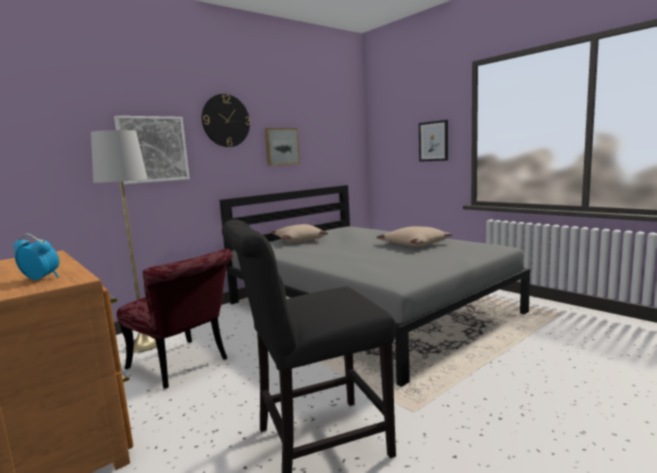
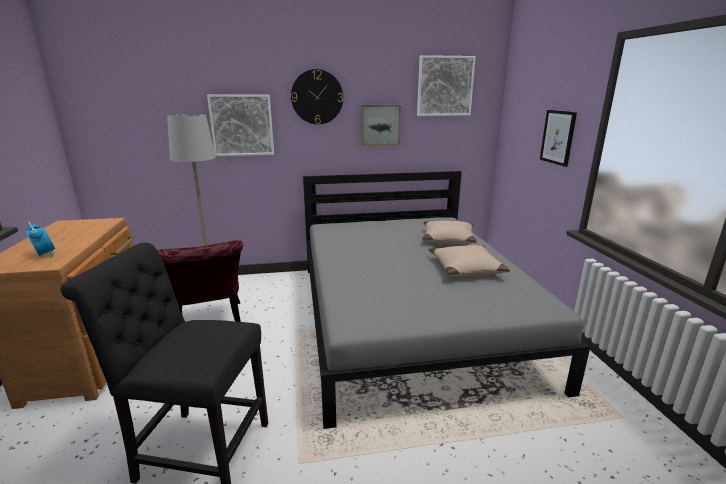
camera: 30 degrees right, 10 degrees up
beige pillow [271,224,328,242] -> beige pillow moved to [422,221,477,244]
none -> picture [417,55,476,116]

